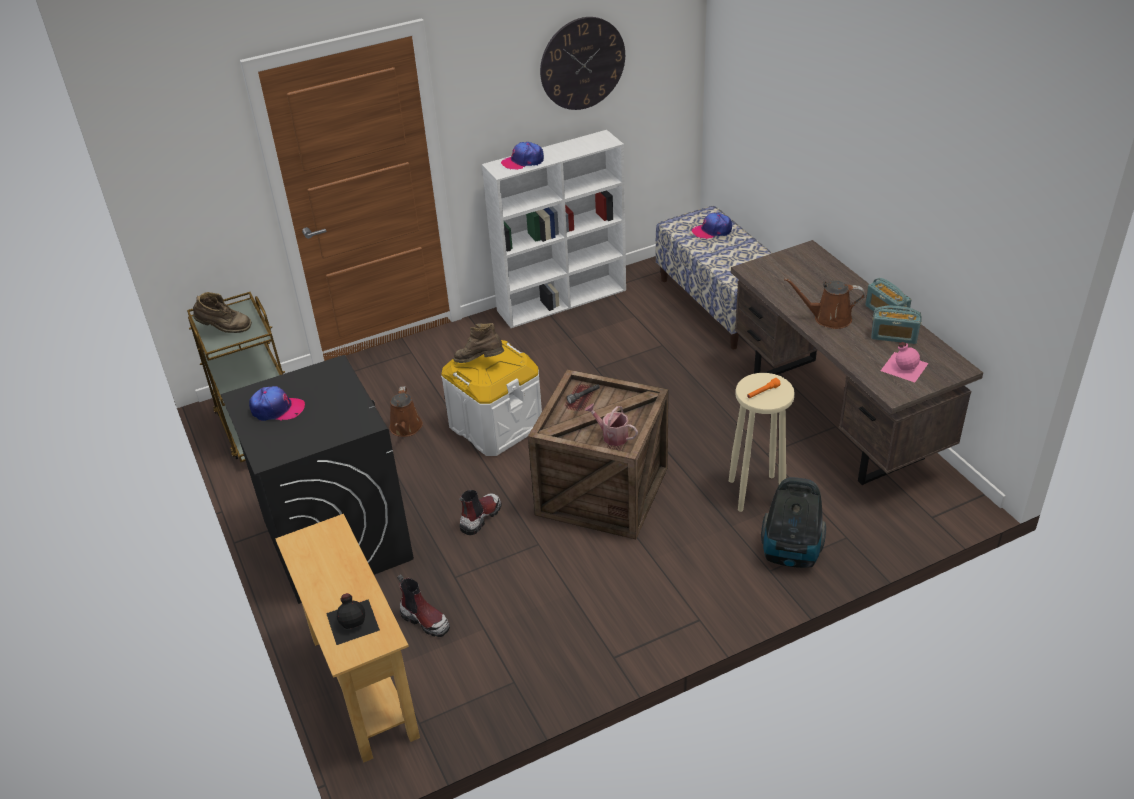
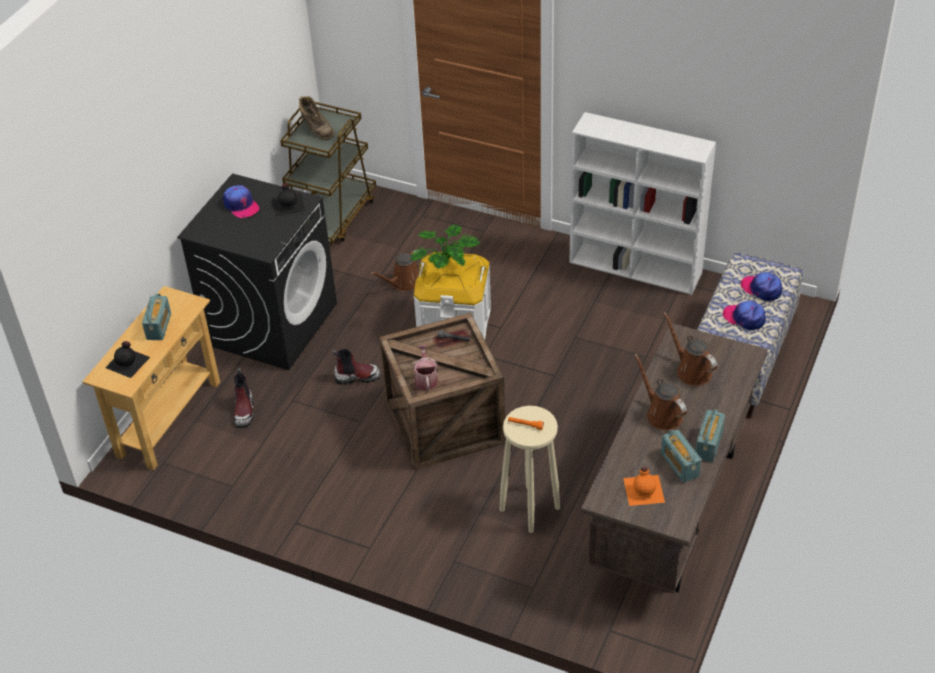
camera: 50 degrees right, 5 degrees up
brown boot [453,323,504,363] -> potted plant [410,225,481,269]
cap [501,142,544,170] -> cap moved to [723,301,766,330]
wall clock [540,17,625,110] -> none
vacuum cleaner [761,477,826,568] -> none
pink bottle [881,342,929,383] -> orange bottle [623,467,665,506]
none -> radio [142,294,171,340]
none -> black bottle [271,184,306,217]
none -> brown watering can [663,312,717,386]

